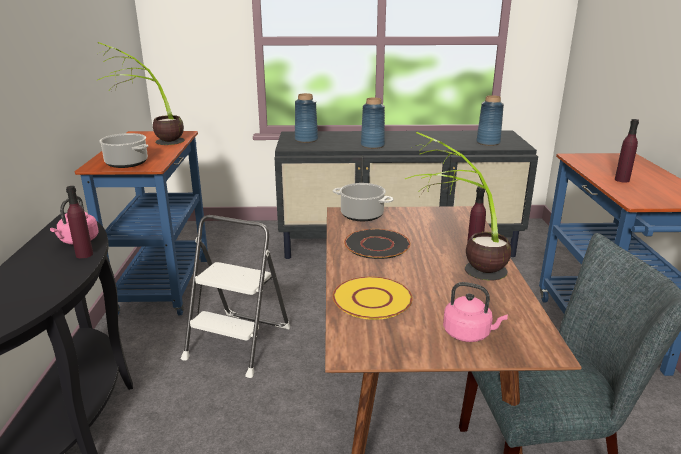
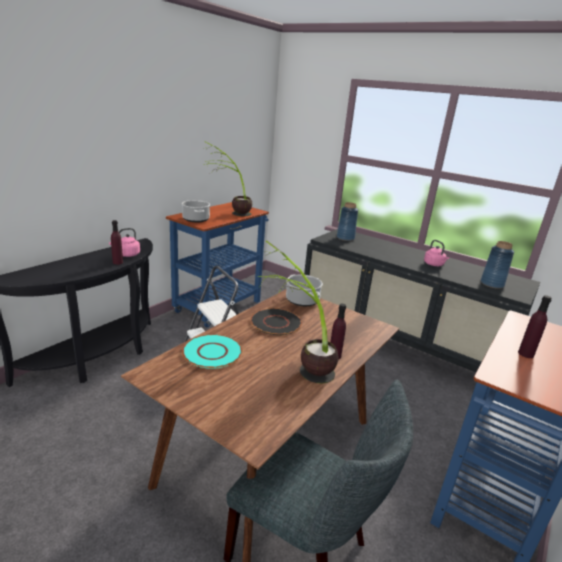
camera: 35 degrees right, 0 degrees up
yellow plate [333,276,413,320] -> turquoise plate [182,334,242,369]
blue vase [361,98,385,149] -> none
pink kettle [443,282,508,342] -> pink kettle moved to [424,240,449,266]

